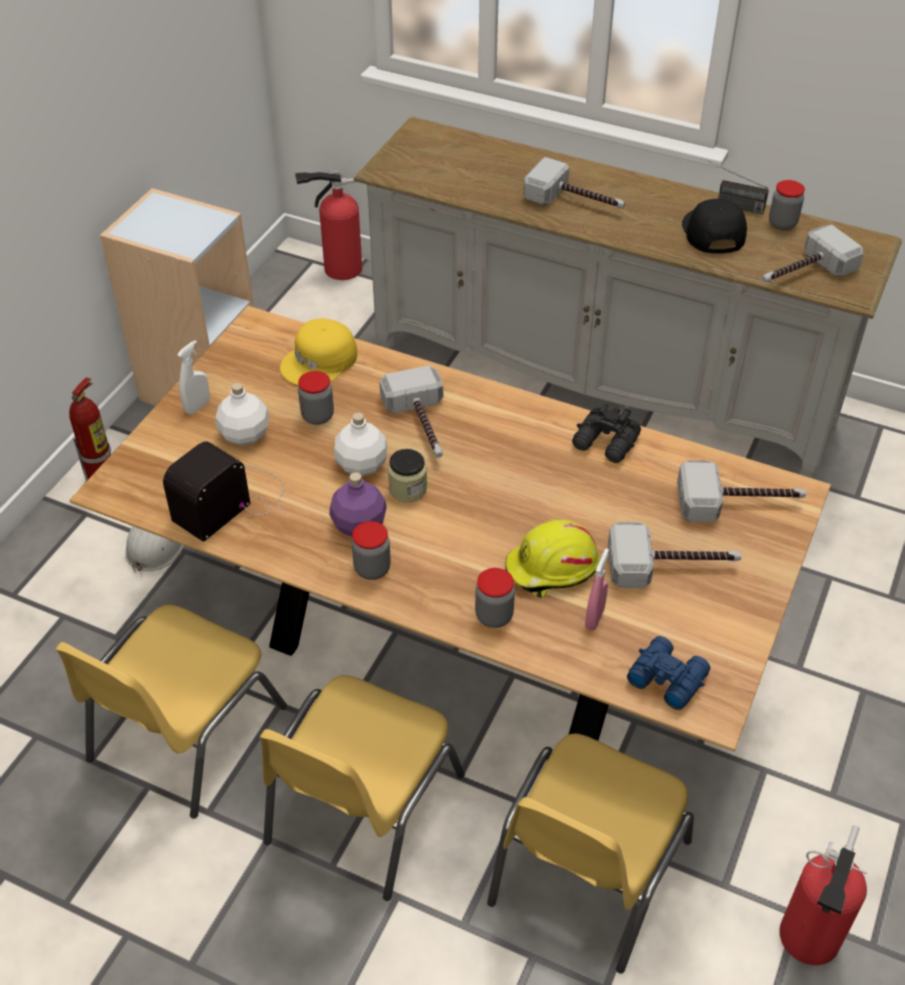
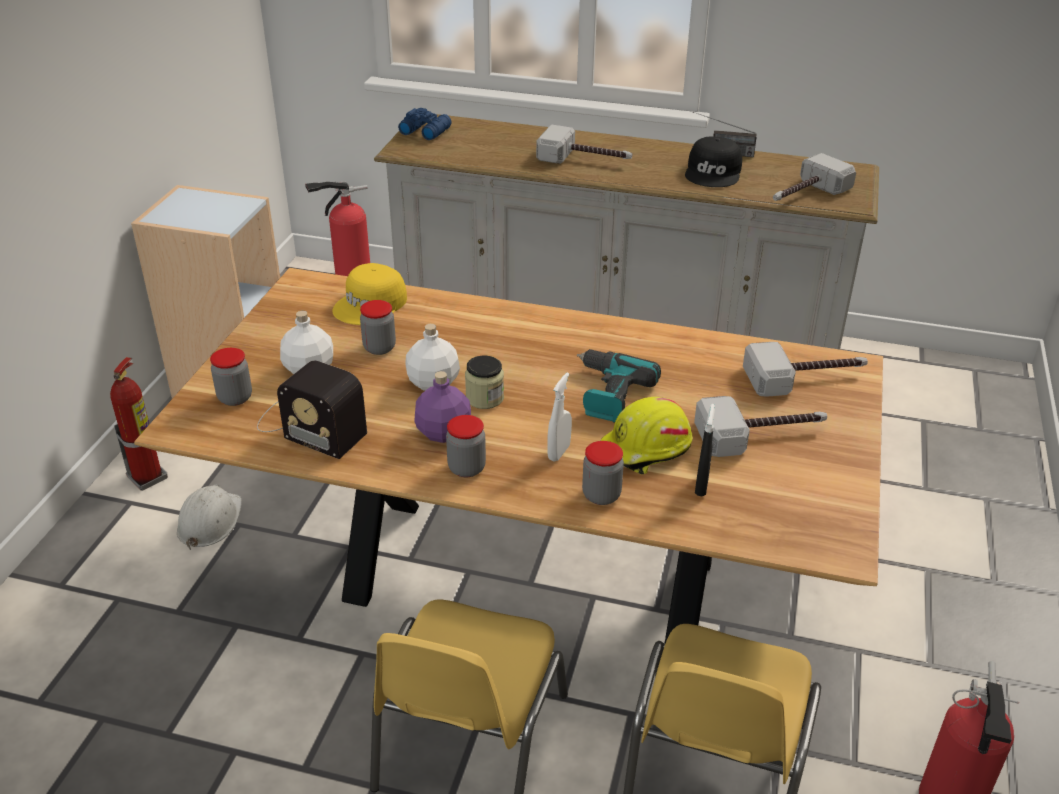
camera: 10 degrees left, 10 degrees down
yellow chair [55,604,287,819] -> none
radio [163,442,286,542] -> radio turned 90 degrees counterclockwise [257,361,367,459]
white spray bottle [177,340,210,415] -> white spray bottle moved to [547,373,572,462]
hammer [379,365,443,458] -> none
black binoculars [572,404,641,463] -> none
pink spray bottle [585,548,609,630] -> black spray bottle [695,404,715,496]
blue binoculars [627,636,711,710] -> blue binoculars moved to [398,108,452,140]
black cap [682,199,747,253] -> black cap turned 150 degrees counterclockwise [685,137,742,187]
jar [769,180,805,230] -> jar moved to [210,348,252,406]
none -> power drill [577,349,661,422]

